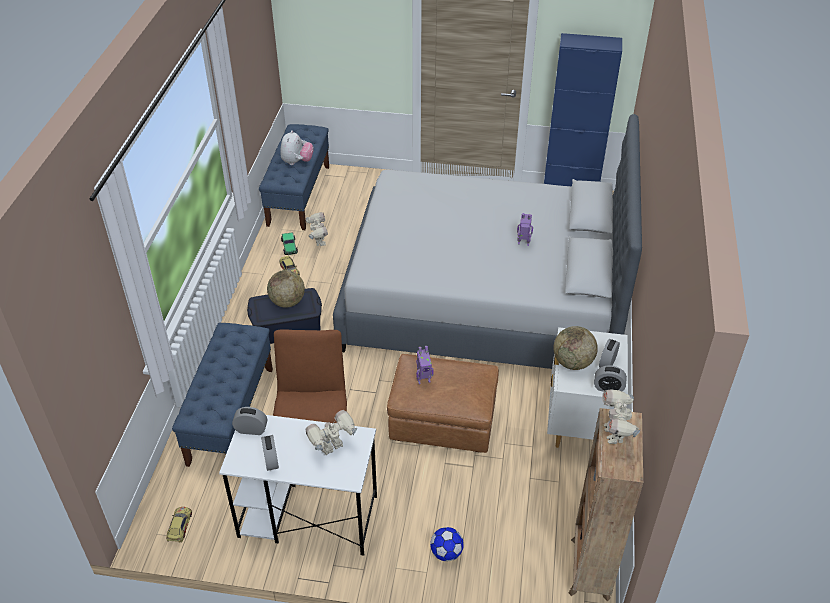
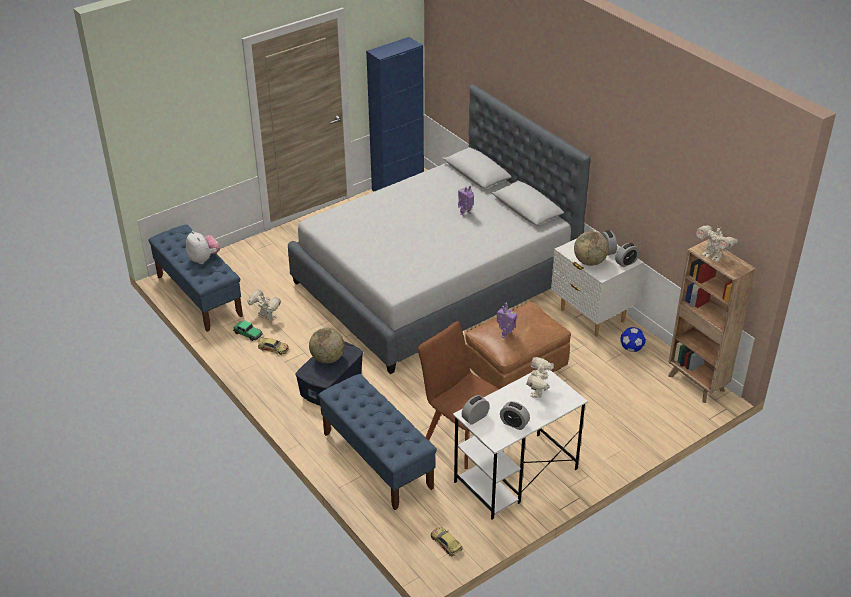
camera: 45 degrees left, 5 degrees down
football [430,527,464,561] -> football moved to [620,327,646,352]

